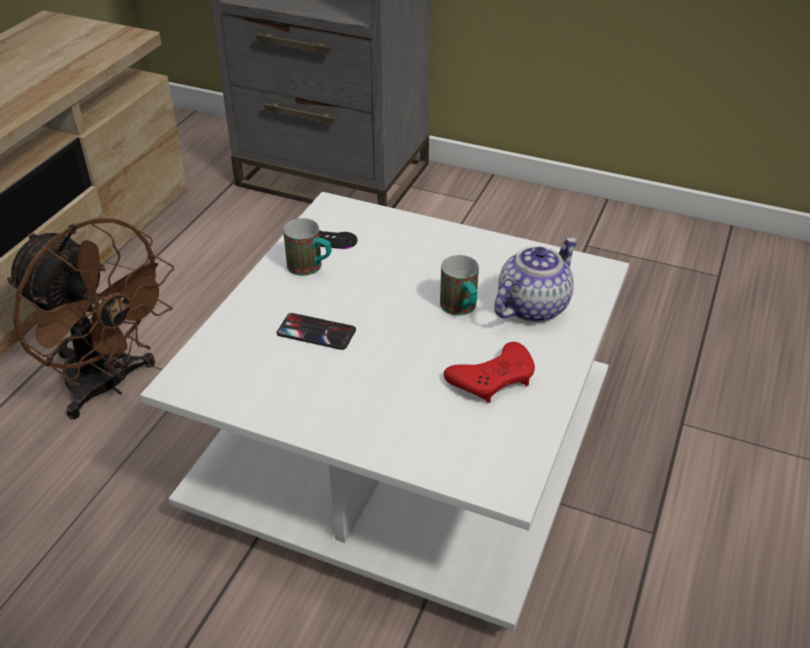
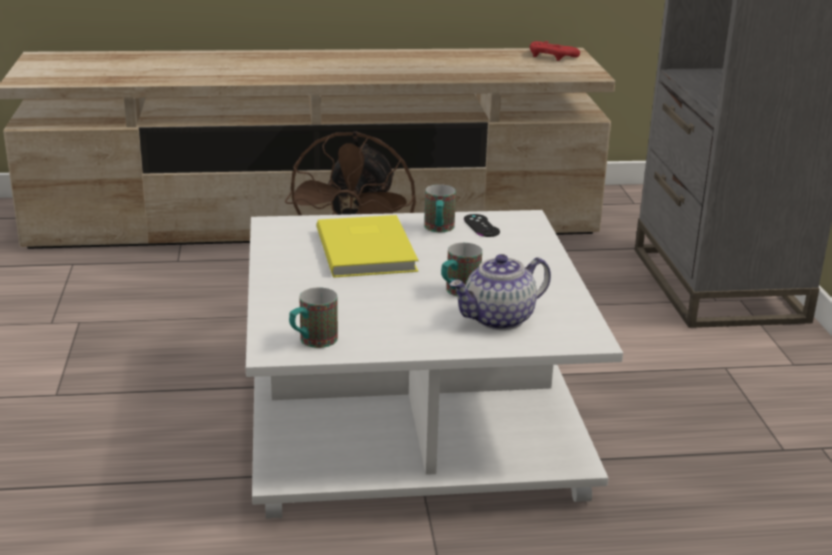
camera: 60 degrees right, 15 degrees down
phone [277,313,356,350] -> yellow book [316,215,419,278]
red game controller [444,342,535,403] -> red game controller moved to [530,41,580,61]
teapot [494,237,578,322] -> teapot turned 135 degrees clockwise [449,254,551,330]
none -> mug [289,288,338,348]

